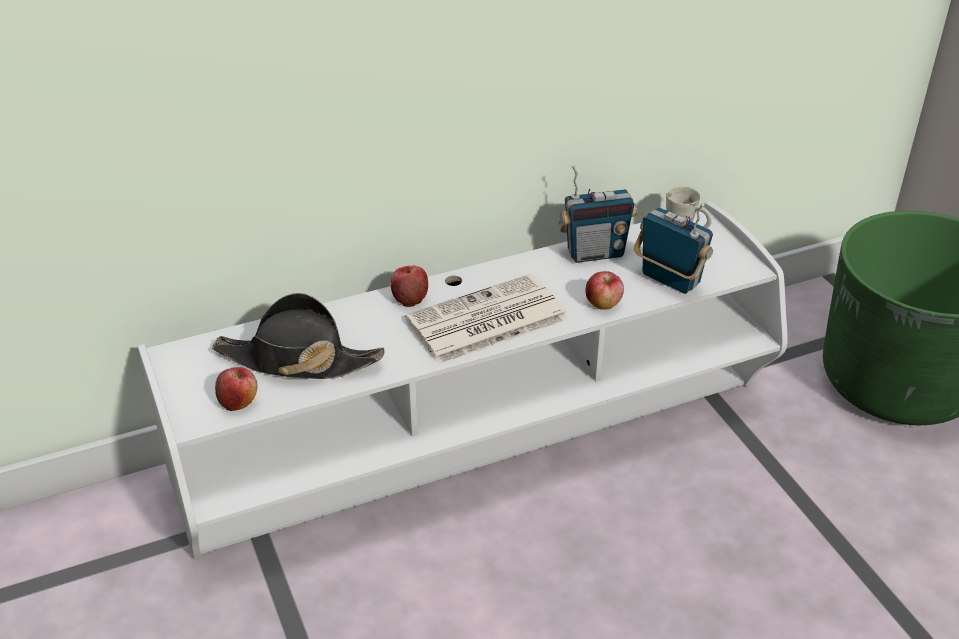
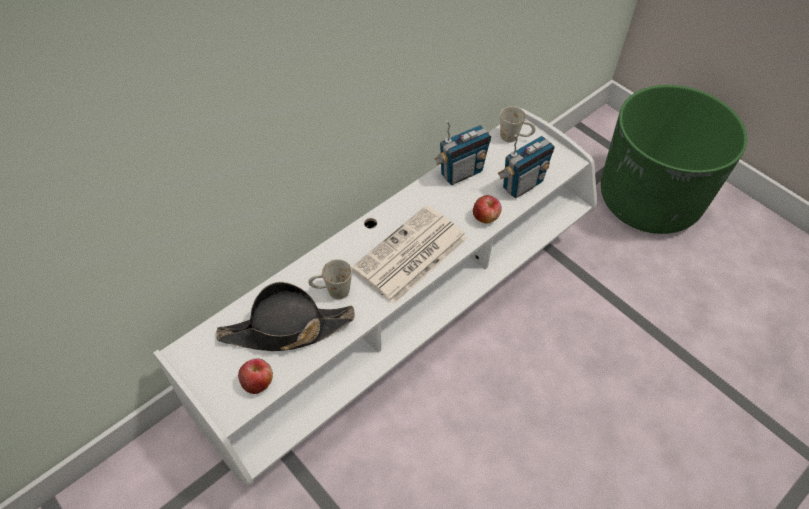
camera: 20 degrees left, 15 degrees up
apple [390,265,428,307] -> none
radio [634,203,713,294] -> radio turned 120 degrees clockwise [497,135,555,198]
none -> white mug [308,259,352,299]

